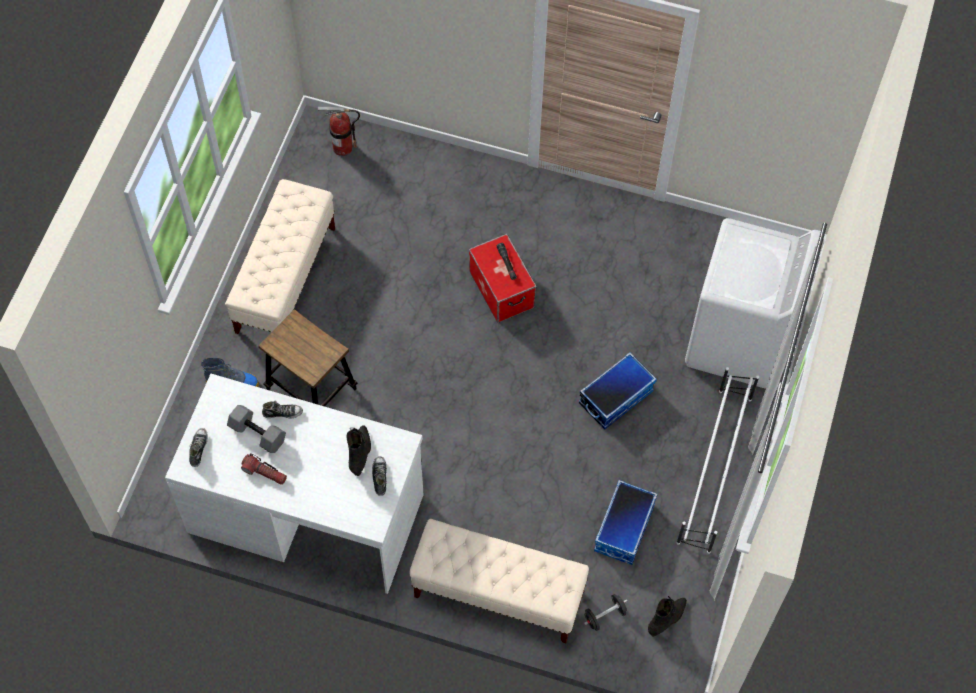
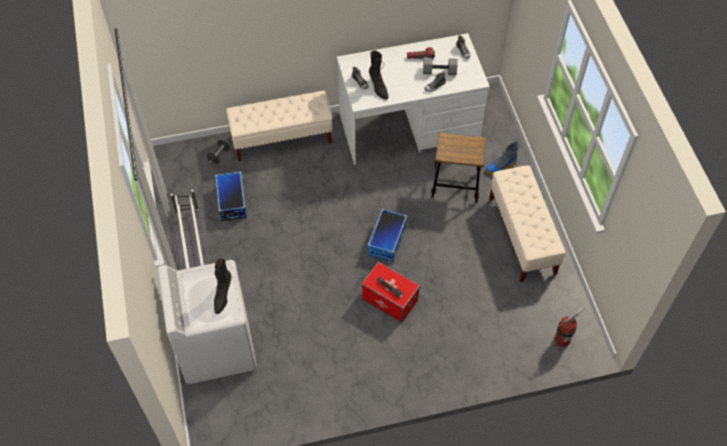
camera: 150 degrees right, 5 degrees down
storage box [579,352,657,430] -> storage box moved to [367,209,407,262]
black boot [648,596,687,637] -> black boot moved to [214,258,231,314]

